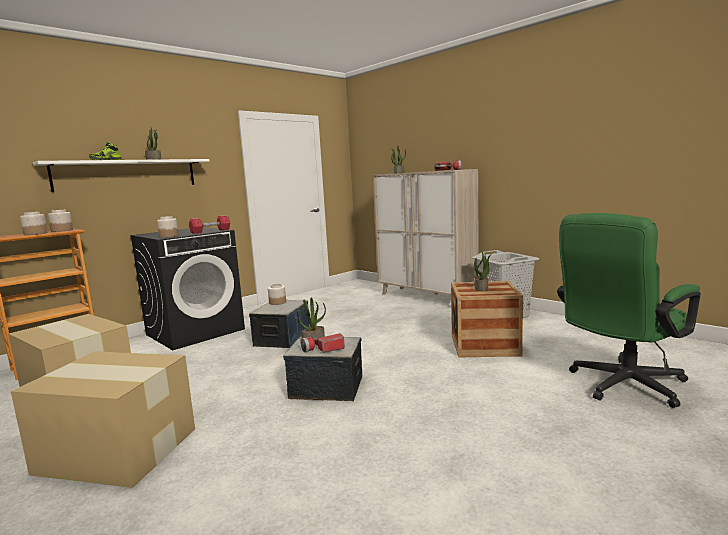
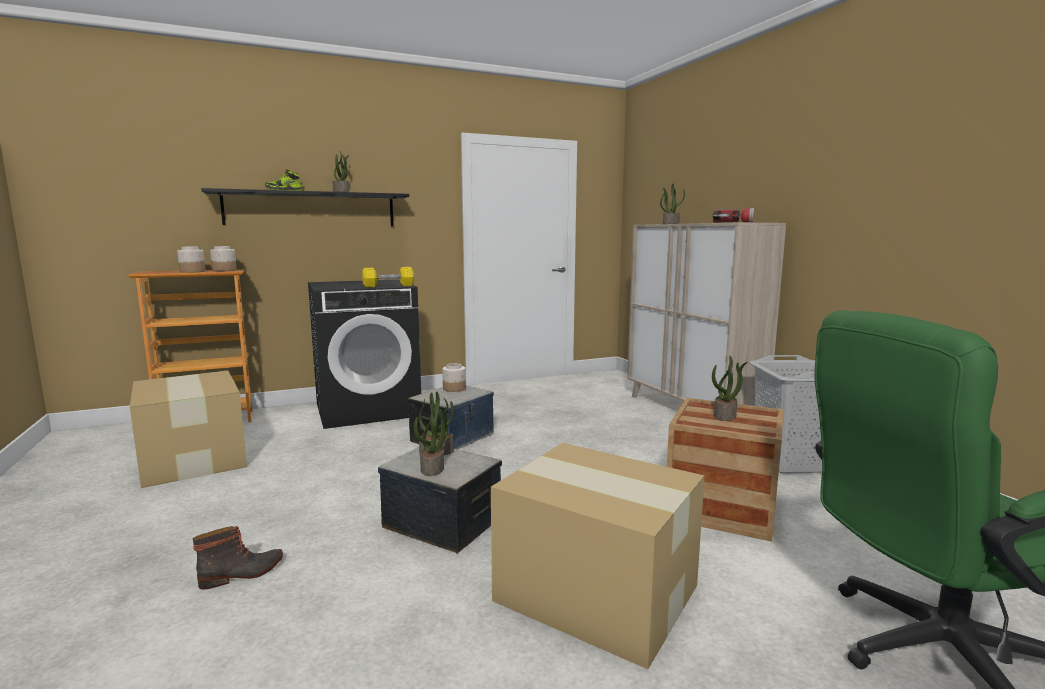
camera: 20 degrees right, 0 degrees up
cardboard box [11,351,195,488] -> cardboard box moved to [491,443,705,669]
white shelf [33,159,209,192] -> black shelf [201,188,409,226]
jar [157,216,178,238] -> none
red dumbbell [189,215,230,234] -> yellow dumbbell [362,267,414,287]
flashlight [300,333,345,352] -> potted plant [414,404,450,476]
none -> boot [193,526,283,590]

